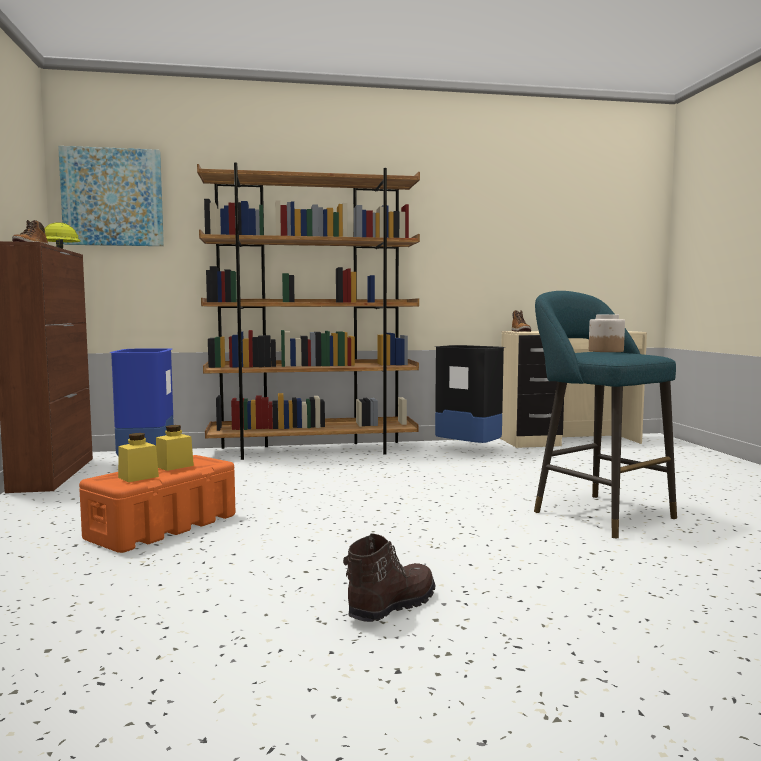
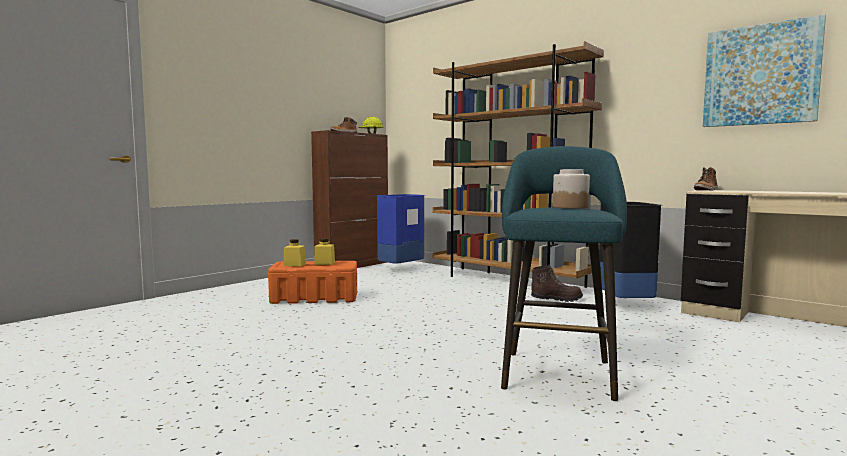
camera: 50 degrees right, 0 degrees up
picture [58,146,164,246] -> picture moved to [703,14,826,127]
brown boot [343,534,435,622] -> brown boot moved to [531,265,583,302]

